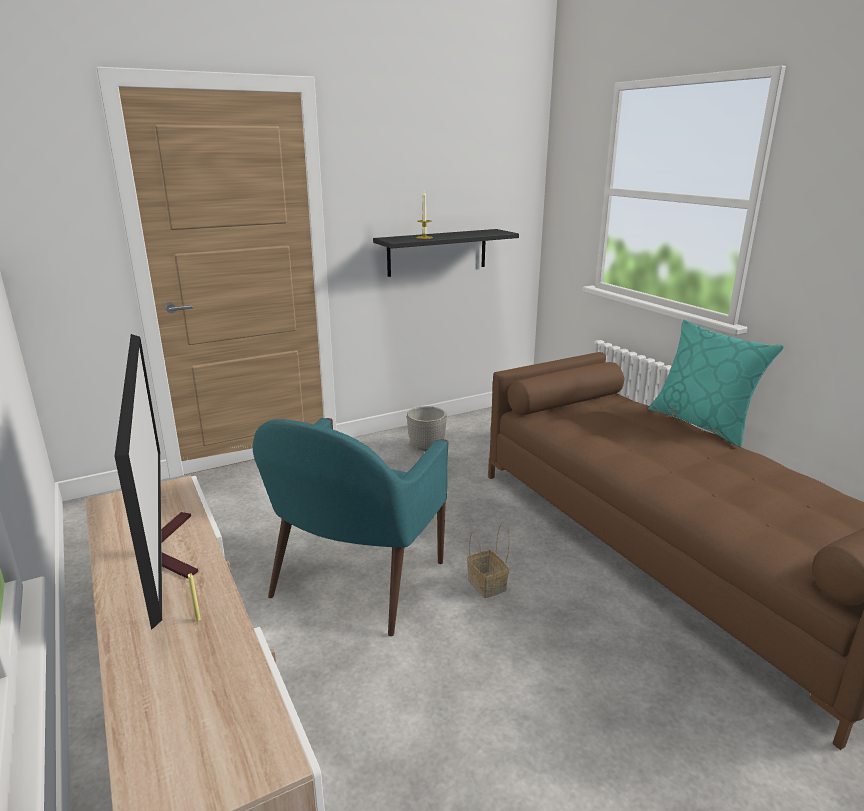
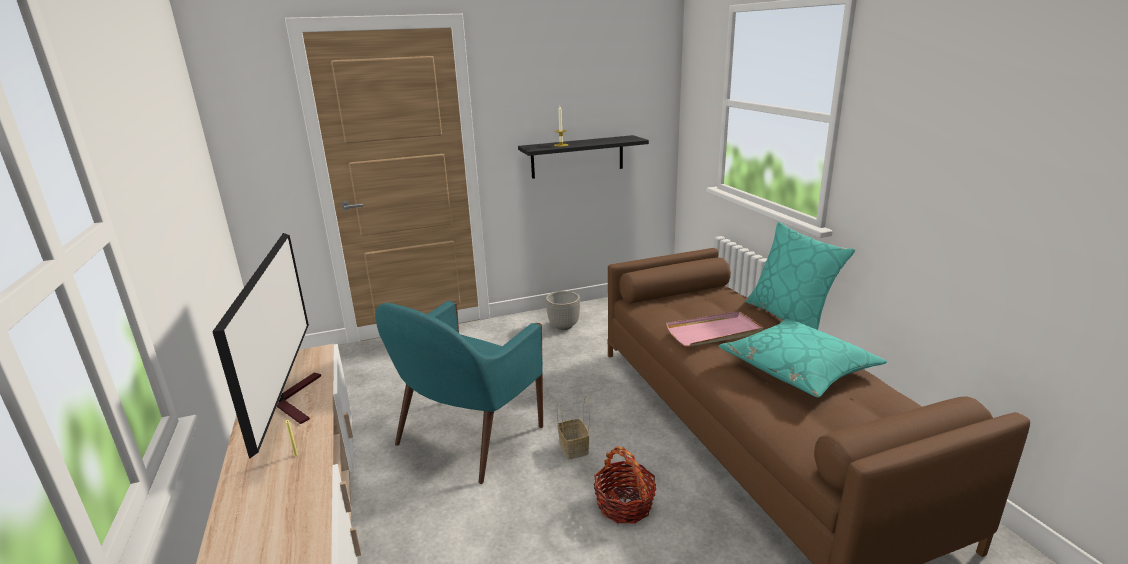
camera: 10 degrees right, 0 degrees up
none -> basket [594,446,656,524]
none -> pink tray [666,311,764,346]
none -> turquoise pillow [719,319,887,397]

